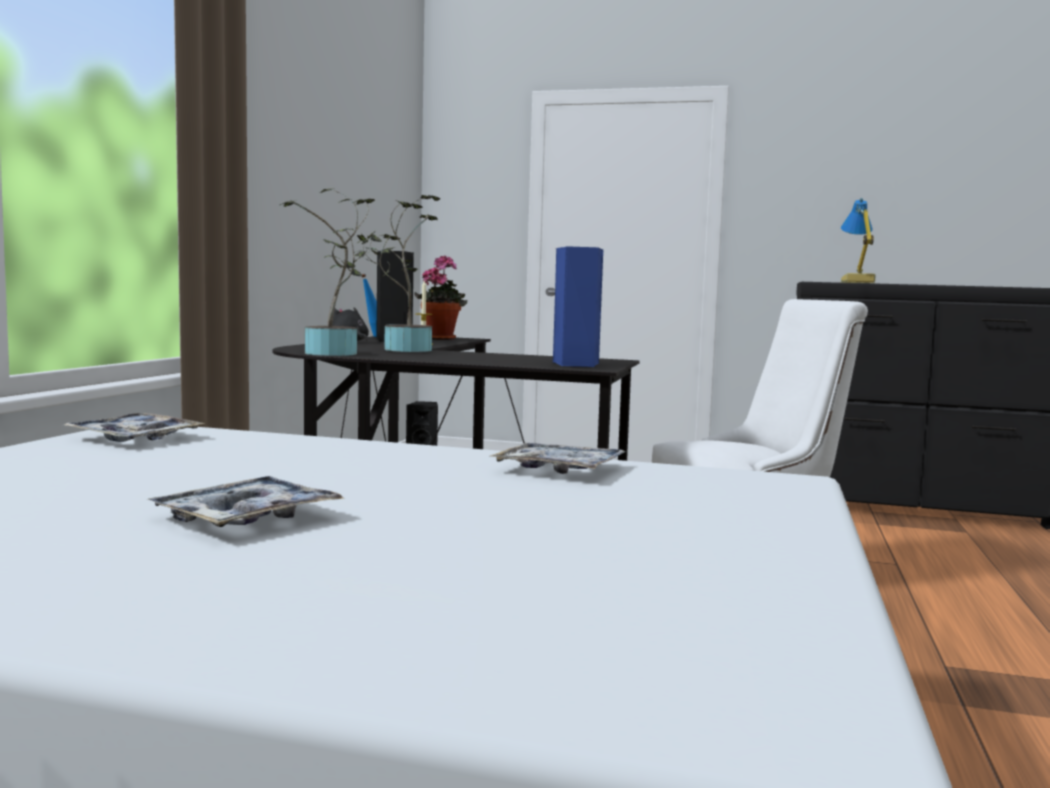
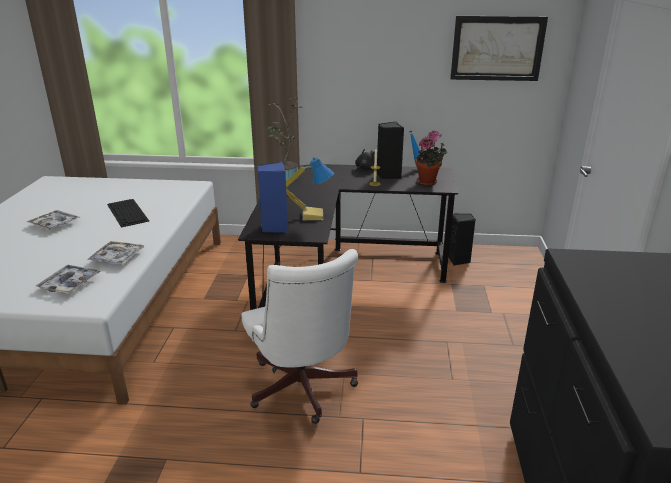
camera: 80 degrees right, 20 degrees up
tray [64,413,205,442] -> tray moved to [35,265,101,294]
potted plant [354,195,440,352] -> none
table lamp [841,198,876,283] -> table lamp moved to [286,157,334,220]
none -> keyboard [107,199,149,227]
none -> picture [450,16,548,81]

